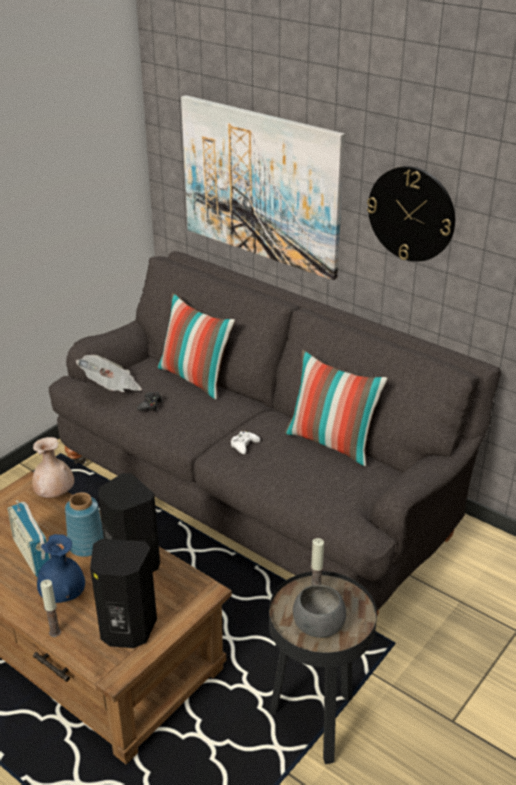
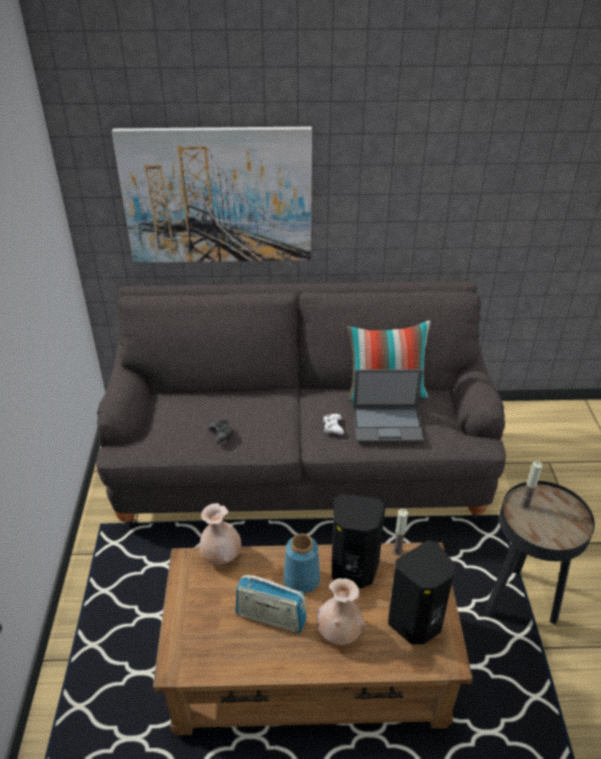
camera: 40 degrees left, 5 degrees up
blue vase [37,534,85,603] -> beige vase [317,578,366,645]
candle [40,580,61,637] -> candle moved to [393,509,408,556]
newspaper [76,355,142,392] -> none
pillow [157,293,235,400] -> none
grey bowl [293,585,346,638] -> none
wall clock [367,166,455,262] -> none
none -> laptop [353,369,424,442]

